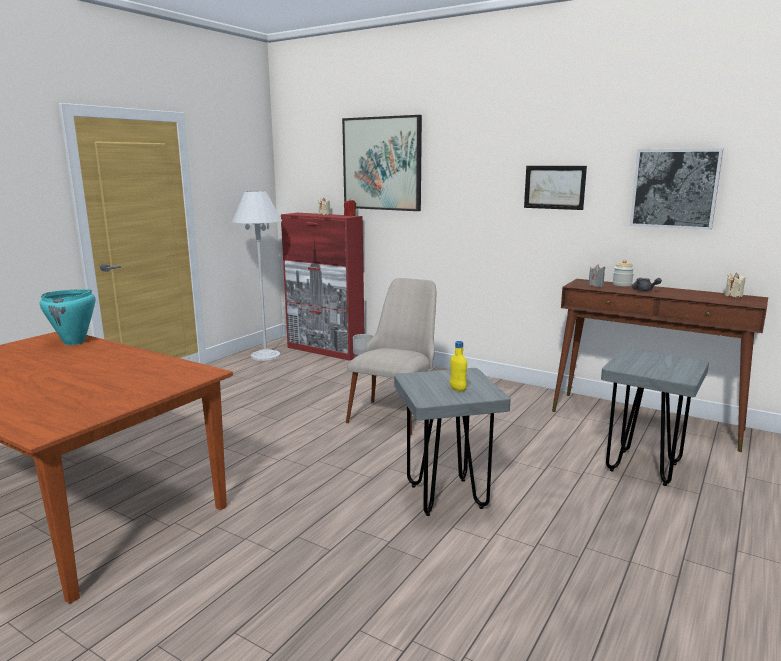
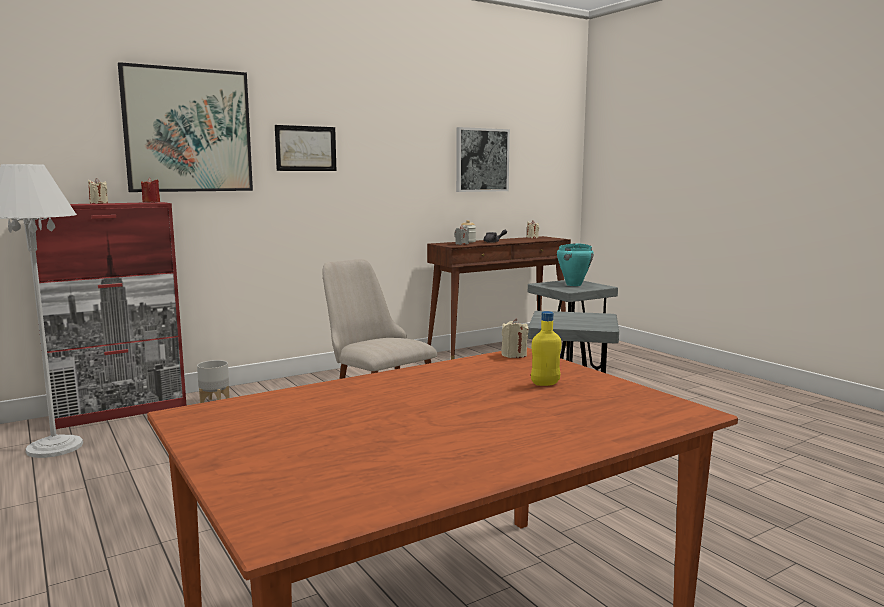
camera: 65 degrees left, 5 degrees down
turquoise cooking pot [40,289,95,345] -> turquoise cooking pot moved to [557,243,594,286]
yellow bottle [450,341,467,392] -> yellow bottle moved to [531,311,561,386]
picture [524,166,587,210] -> picture moved to [275,125,336,171]
none -> beige candle [501,318,529,358]

